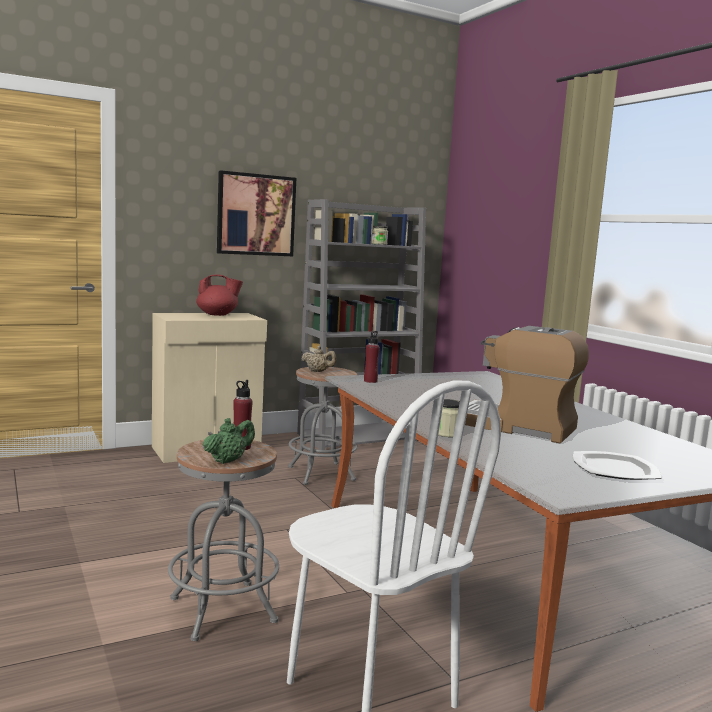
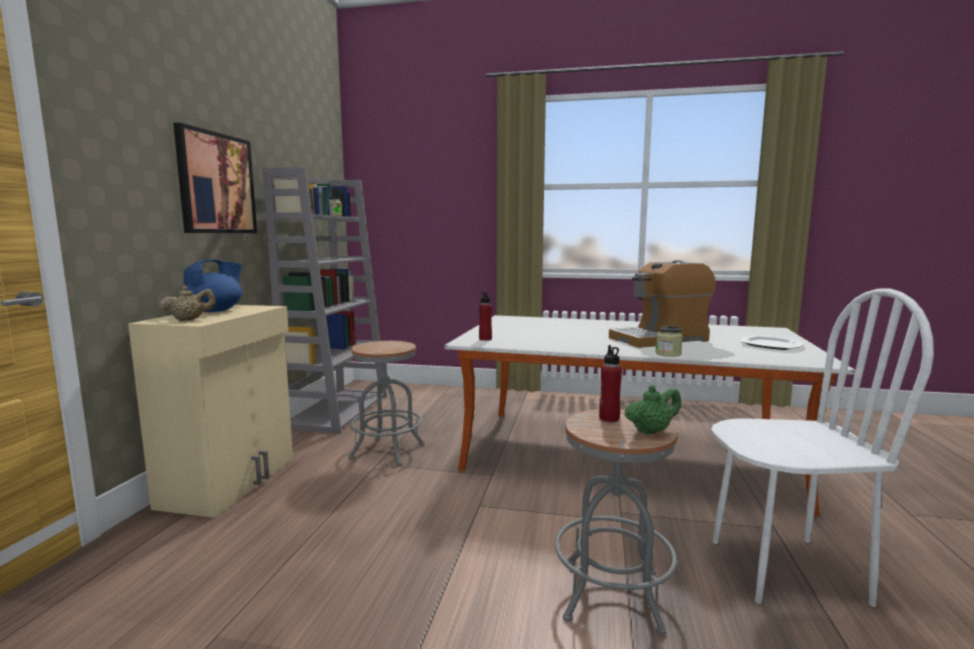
camera: 50 degrees left, 0 degrees up
red teapot [196,275,243,316] -> blue teapot [183,259,242,312]
green teapot [202,418,255,464] -> green teapot turned 75 degrees clockwise [625,385,681,434]
beige teapot [301,346,337,372] -> beige teapot moved to [159,286,216,321]

